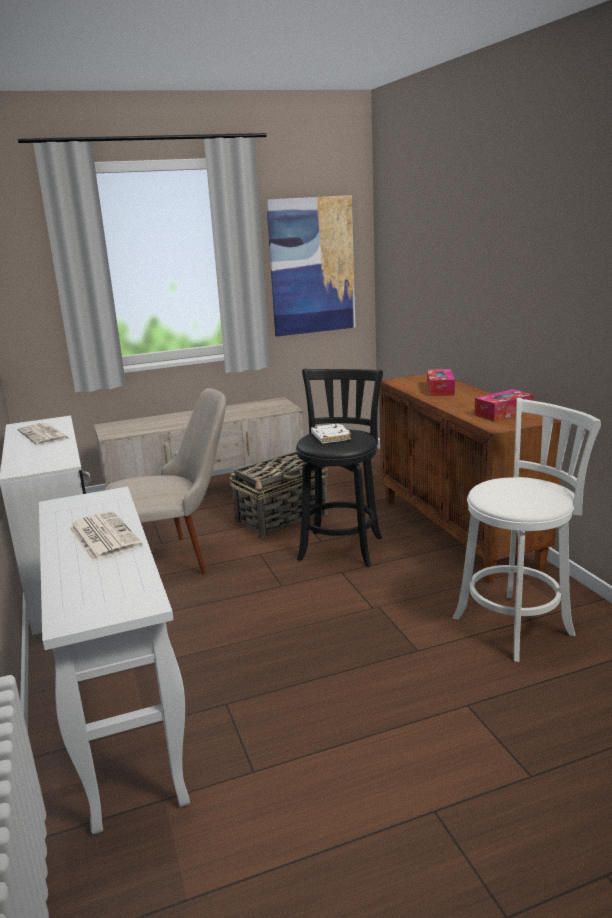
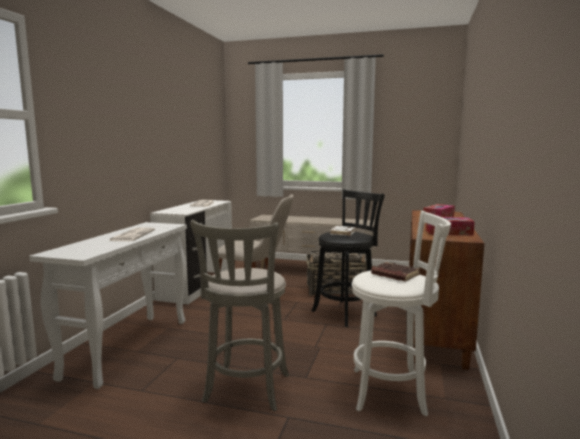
camera: 35 degrees right, 10 degrees down
picture [266,195,355,336] -> none
none -> grey stool [190,220,289,411]
none -> brown book [371,262,420,281]

